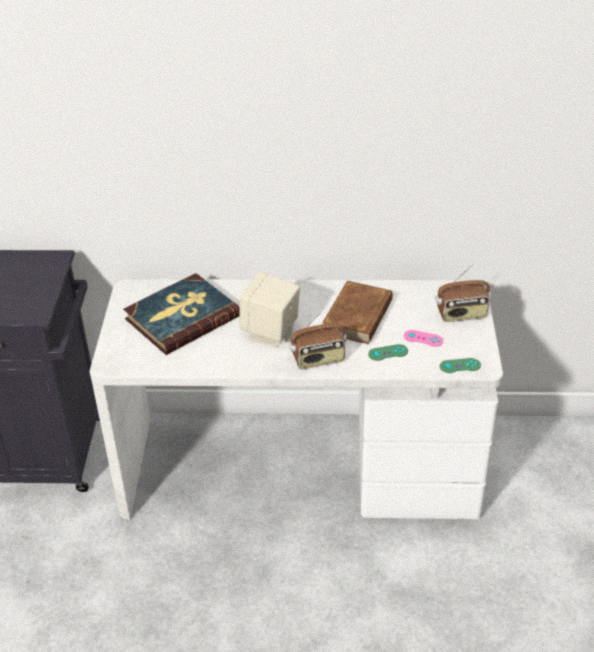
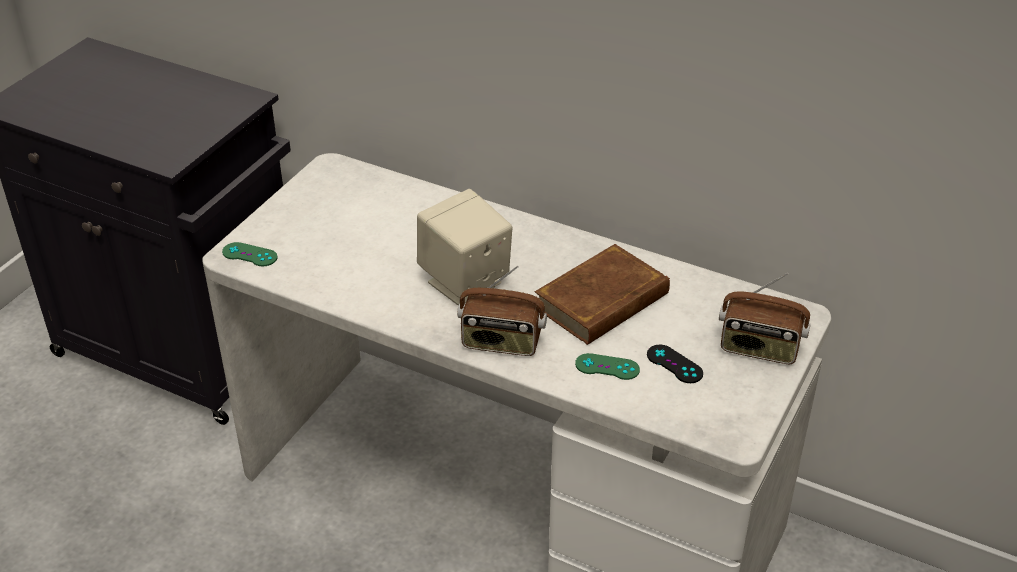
camera: 25 degrees right, 0 degrees up
book [123,273,240,355] -> none
pink game controller [404,330,443,347] -> black game controller [647,344,703,383]
green game controller [440,358,481,373] -> green game controller moved to [222,242,277,266]

